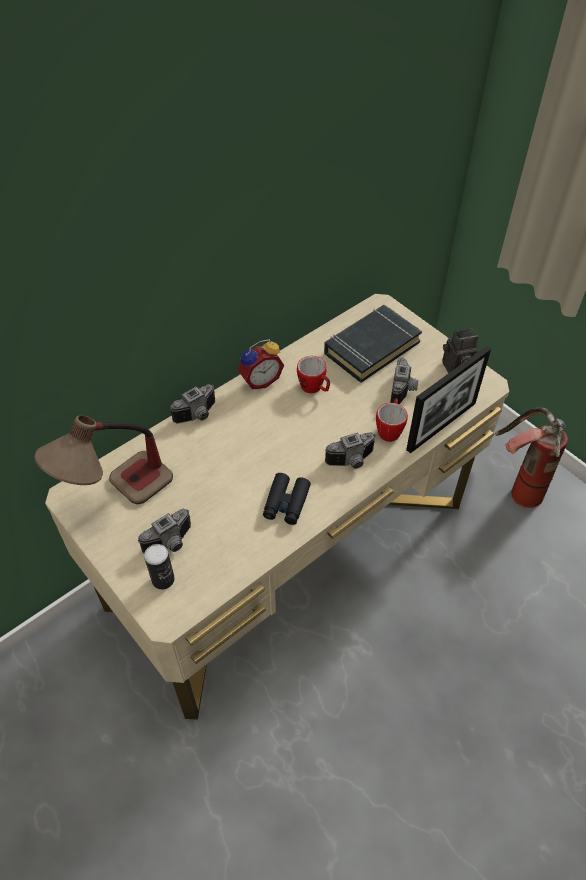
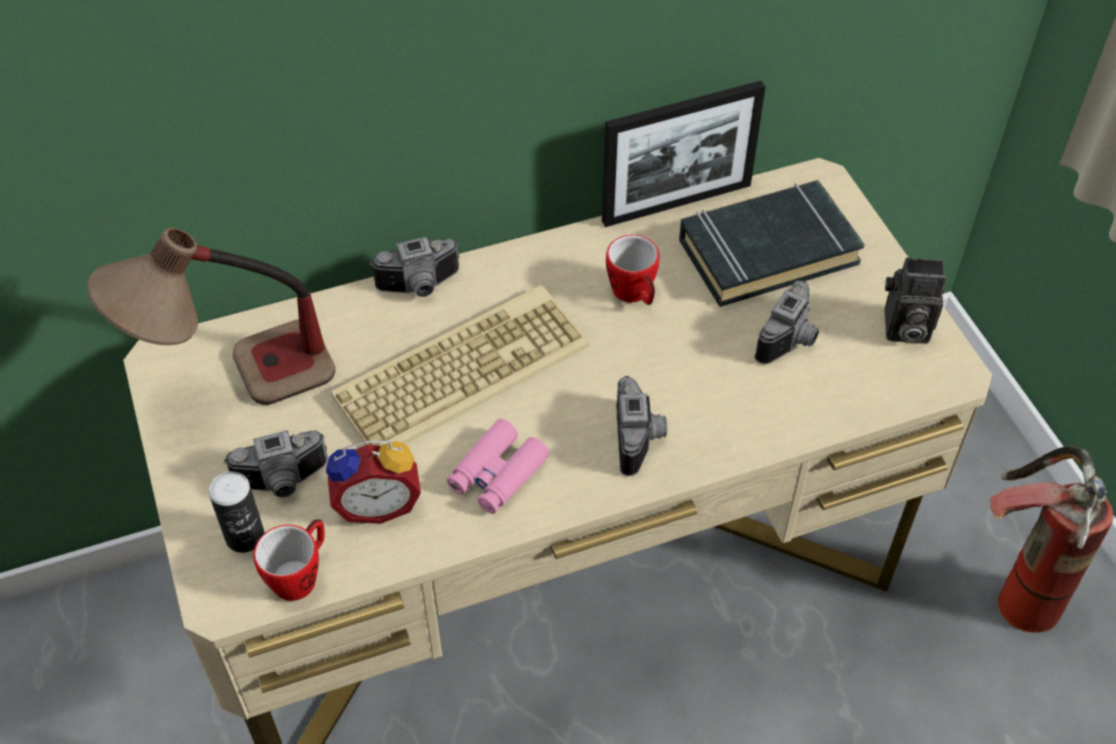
camera: 20 degrees right, 0 degrees up
alarm clock [238,339,284,389] -> alarm clock moved to [326,440,421,524]
black binoculars [263,473,311,525] -> pink binoculars [446,419,549,514]
camera [325,432,376,469] -> camera turned 90 degrees counterclockwise [616,376,667,476]
mug [376,398,408,442] -> mug moved to [253,519,325,601]
picture frame [406,346,491,453] -> picture frame moved to [602,81,766,227]
none -> keyboard [331,285,590,446]

